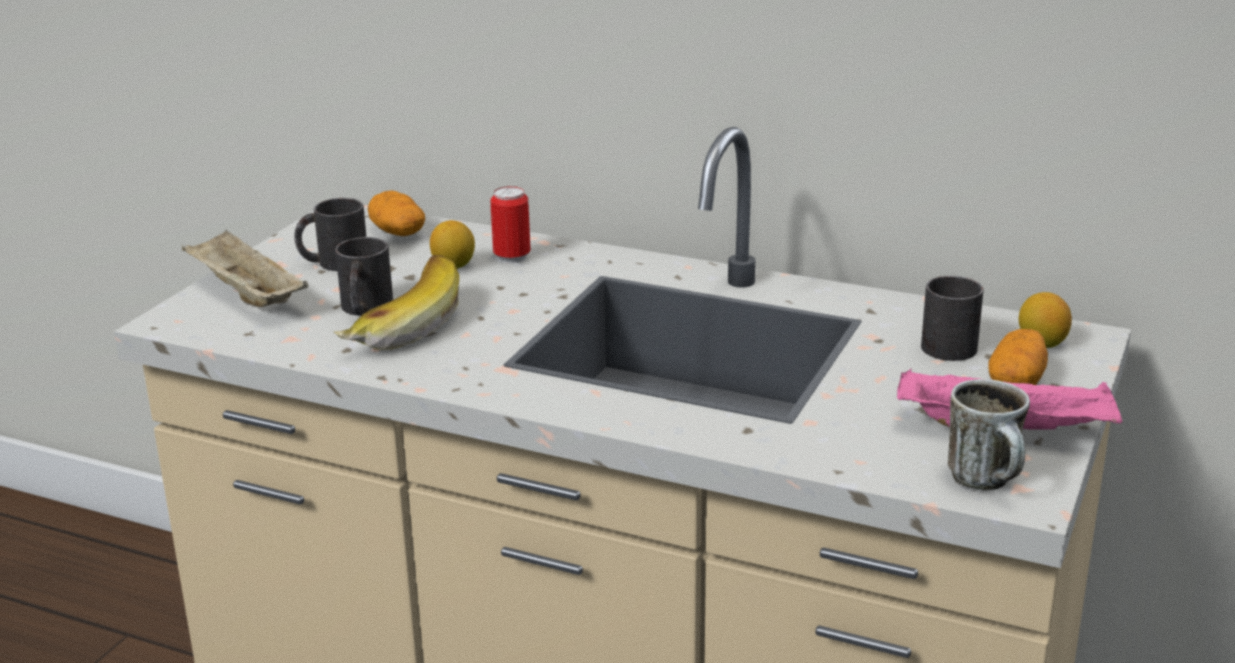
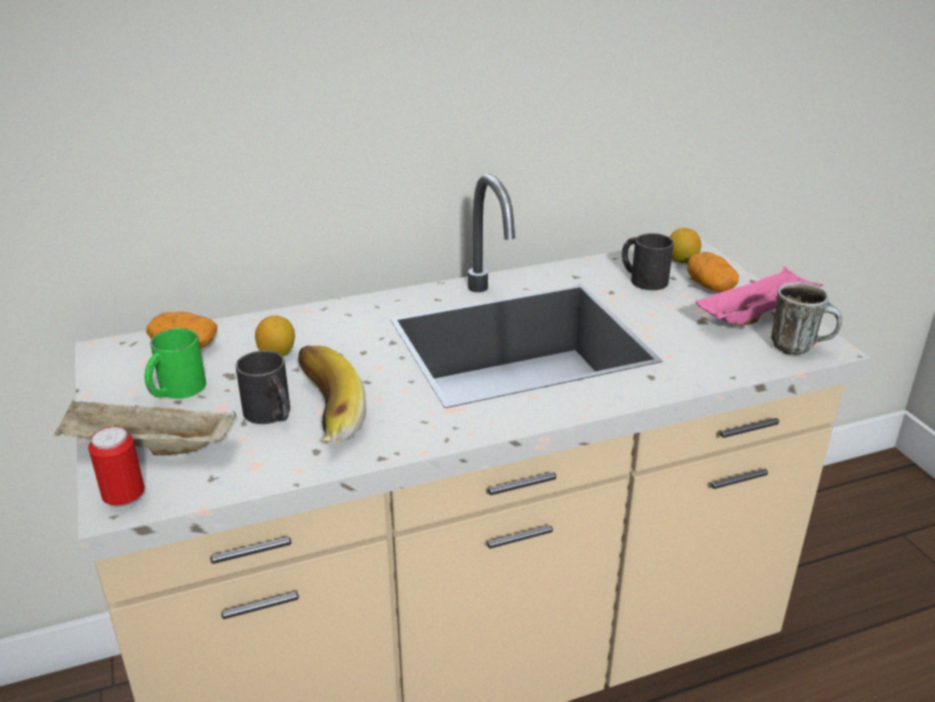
camera: 45 degrees left, 5 degrees up
black mug [294,198,366,271] -> green mug [145,328,206,399]
can [490,186,531,264] -> can moved to [88,426,145,509]

